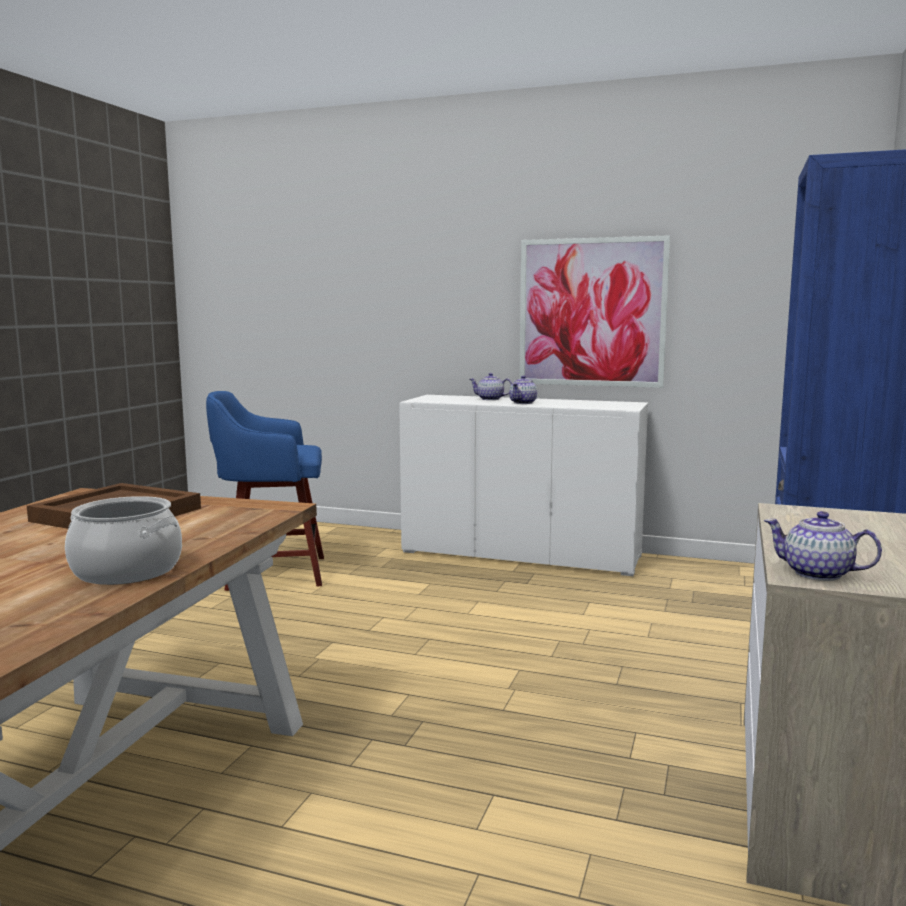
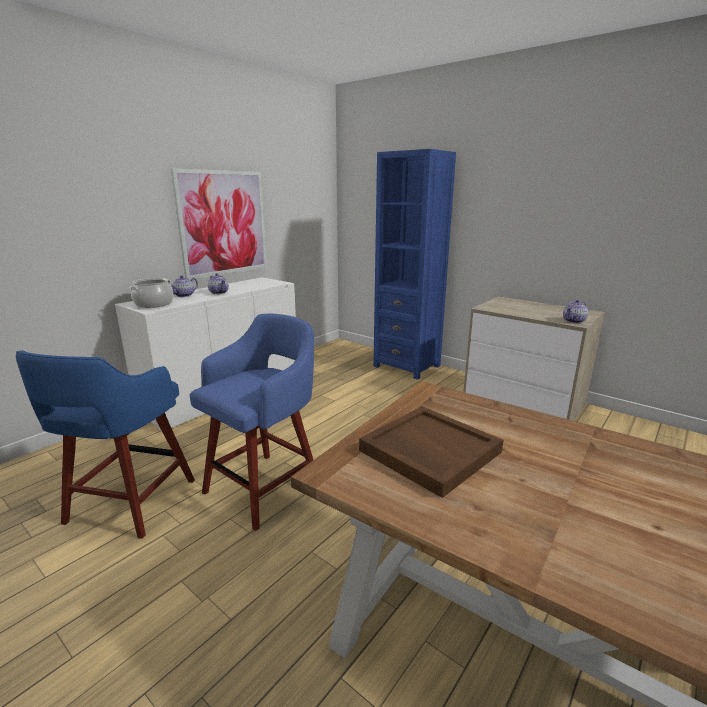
camera: 70 degrees left, 10 degrees up
cooking pot [65,496,182,585] -> cooking pot moved to [129,278,174,308]
none -> blue stool [189,314,314,531]

